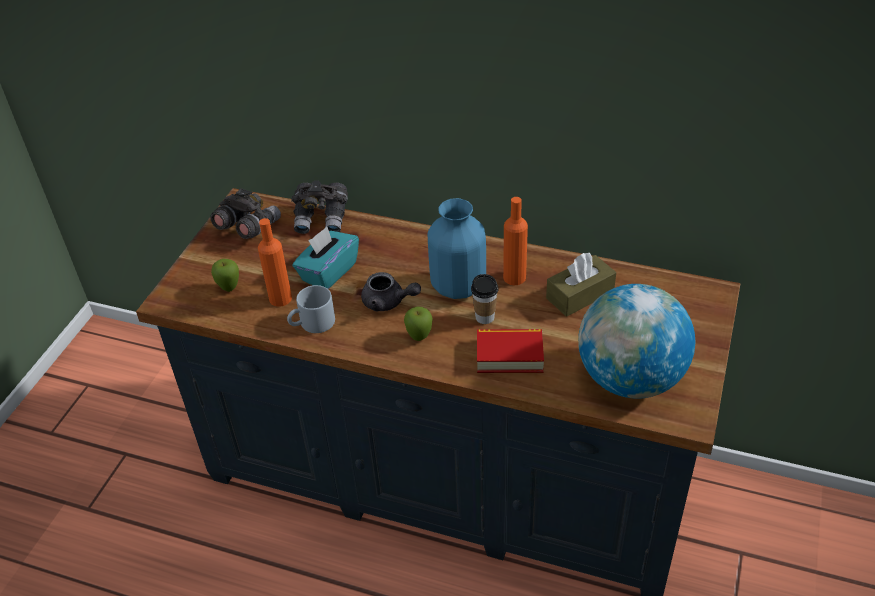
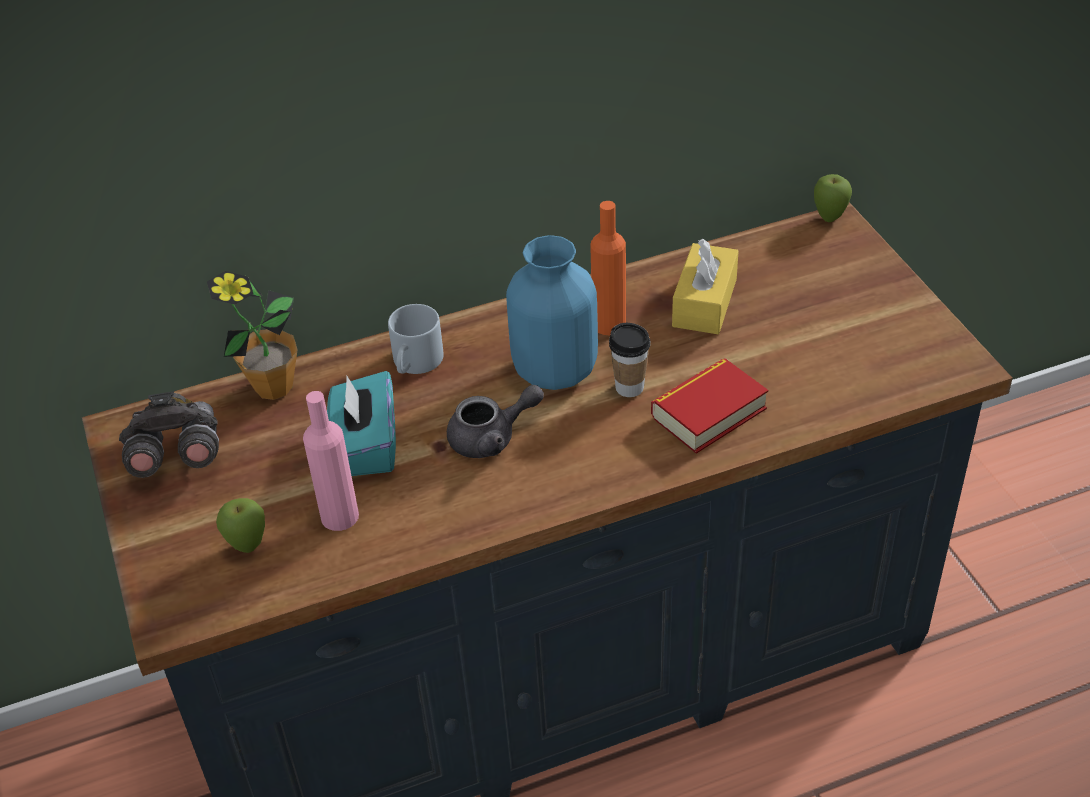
camera: 40 degrees left, 0 degrees up
orange bottle [258,218,292,307] -> pink bottle [303,391,359,531]
grey mug [287,285,335,333] -> grey mug moved to [388,304,444,374]
grey binoculars [291,180,348,234] -> potted plant [207,271,298,400]
apple [404,306,433,341] -> apple moved to [814,174,852,222]
brown tissue box [546,252,616,317] -> yellow tissue box [672,239,738,334]
globe [578,284,695,399] -> none

